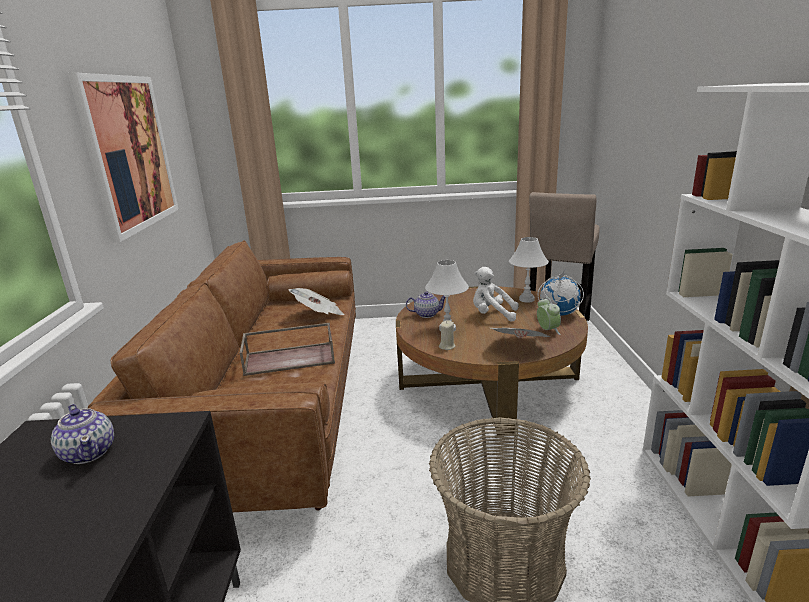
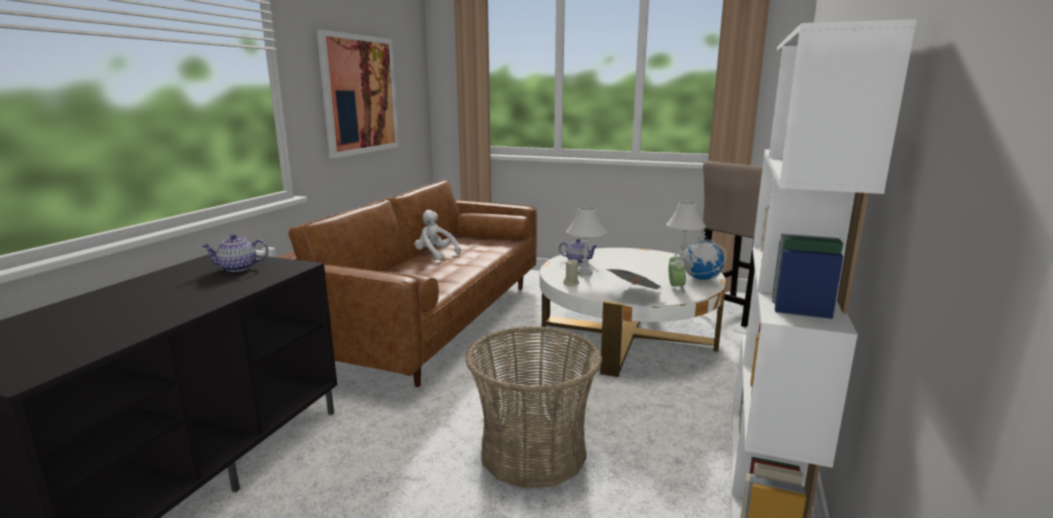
camera: 20 degrees right, 5 degrees down
teapot [51,404,114,464] -> teapot turned 90 degrees clockwise [202,234,269,272]
brown tray [240,323,335,376] -> none
newspaper [288,288,344,315] -> none
brown coffee table [396,286,588,435] -> white coffee table [540,248,726,377]
white plush toy [473,267,519,322] -> white plush toy moved to [414,210,461,260]

